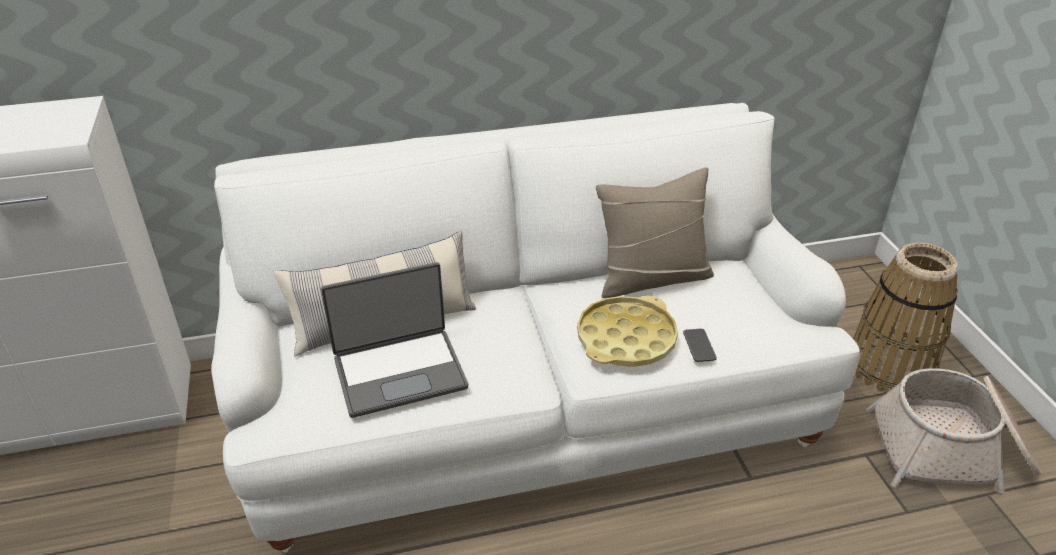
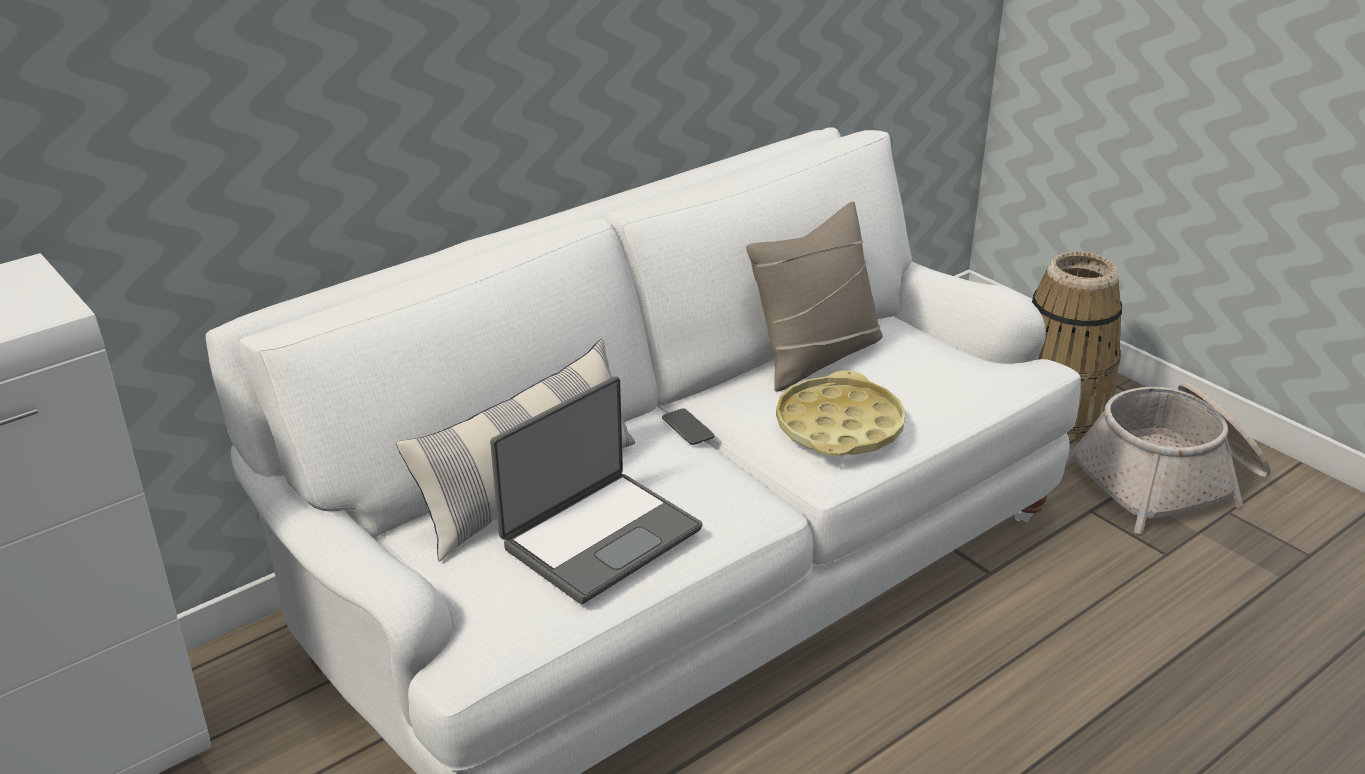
camera: 25 degrees left, 5 degrees down
phone [683,329,717,362] -> phone moved to [662,408,715,445]

